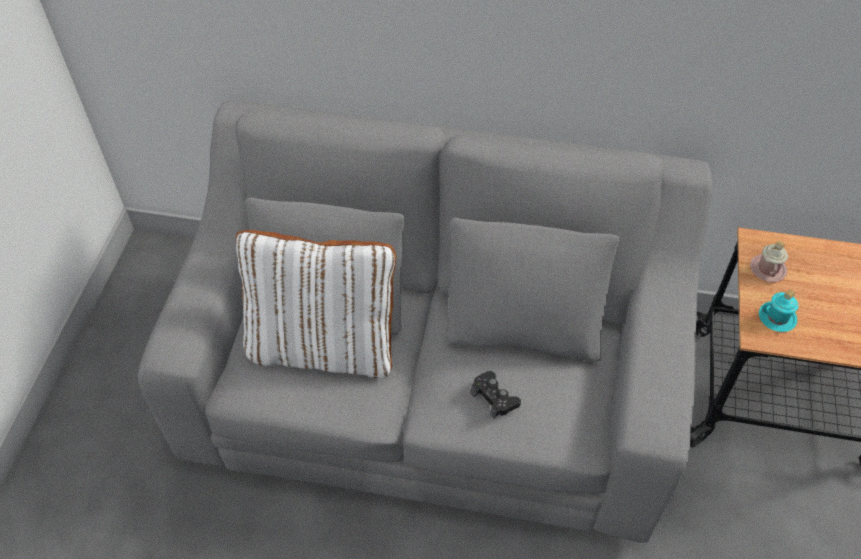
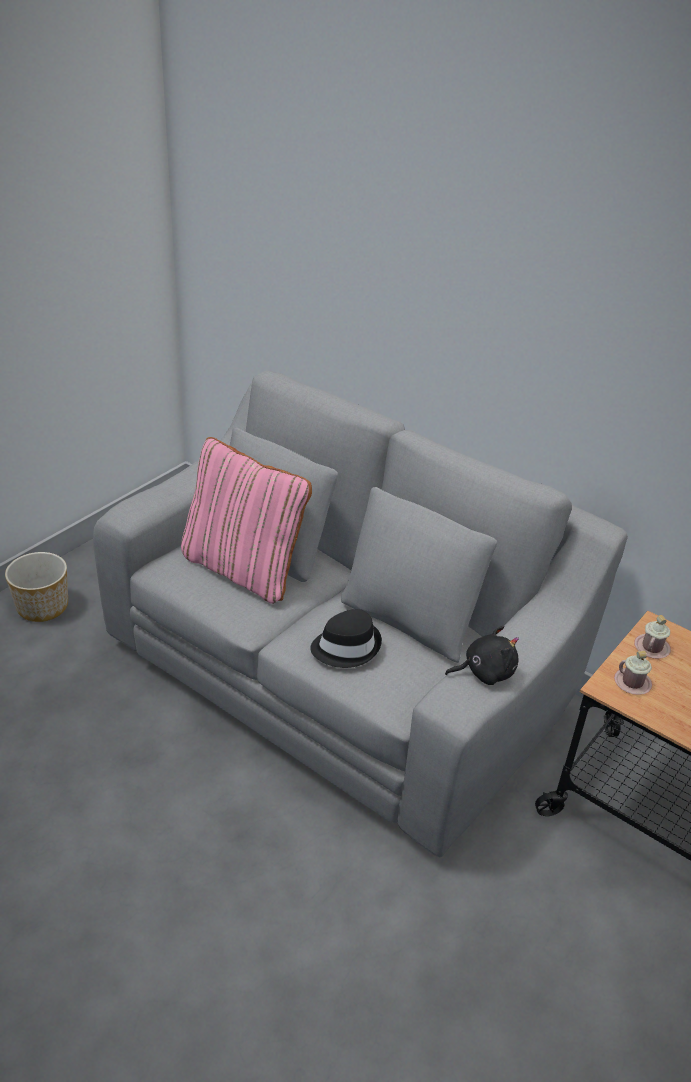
camera: 25 degrees right, 15 degrees down
white pillow [236,230,396,379] -> pink pillow [181,437,312,604]
black game controller [470,371,521,418] -> black hat [310,609,382,668]
turquoise mug [759,290,799,332] -> pink mug [614,651,652,695]
none -> planter [5,552,68,622]
none -> black plush toy [445,626,519,685]

